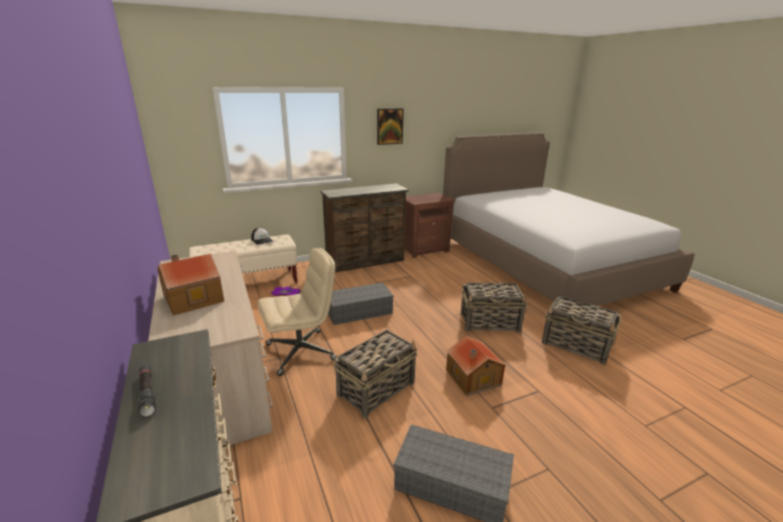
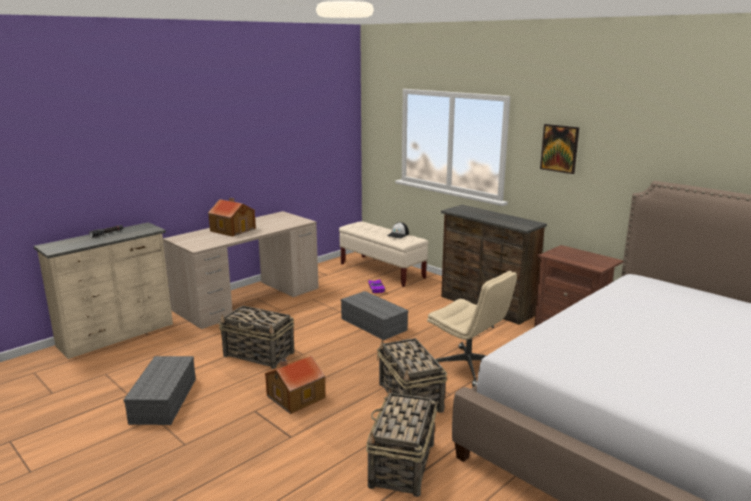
camera: 70 degrees right, 5 degrees down
beige office chair [258,248,337,376] -> beige office chair moved to [427,271,517,387]

